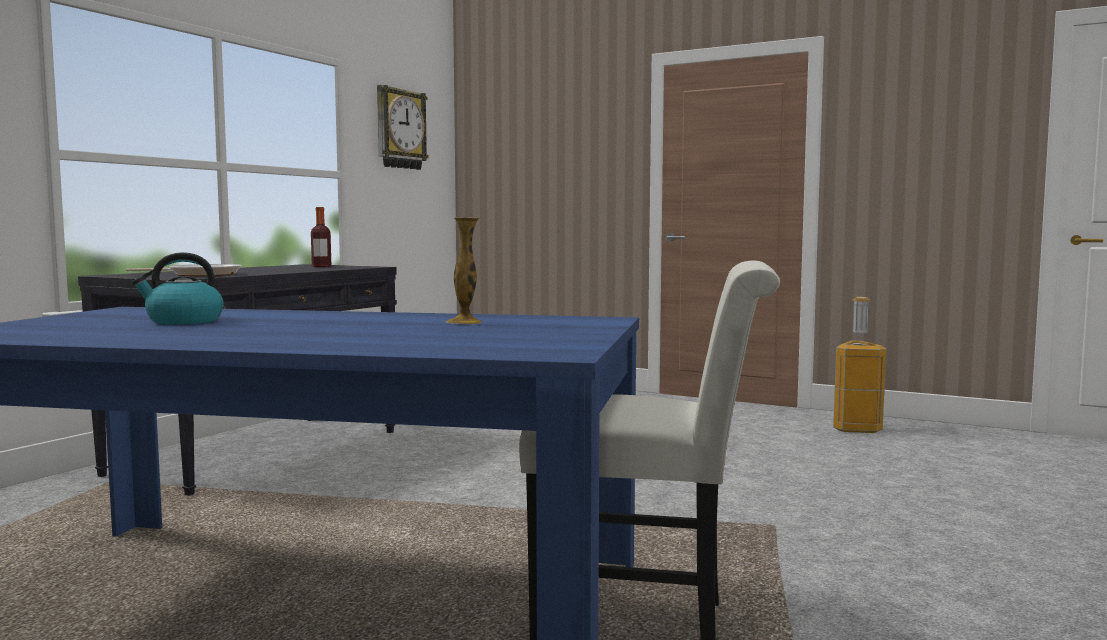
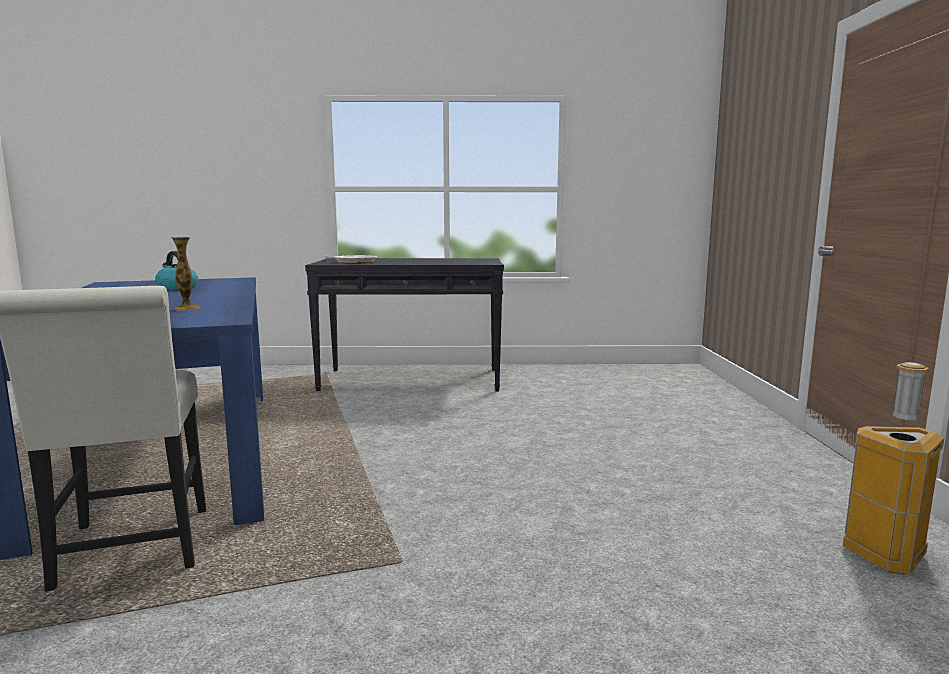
camera: 60 degrees right, 5 degrees up
bottle [311,207,331,267] -> none
wall clock [377,85,428,170] -> none

